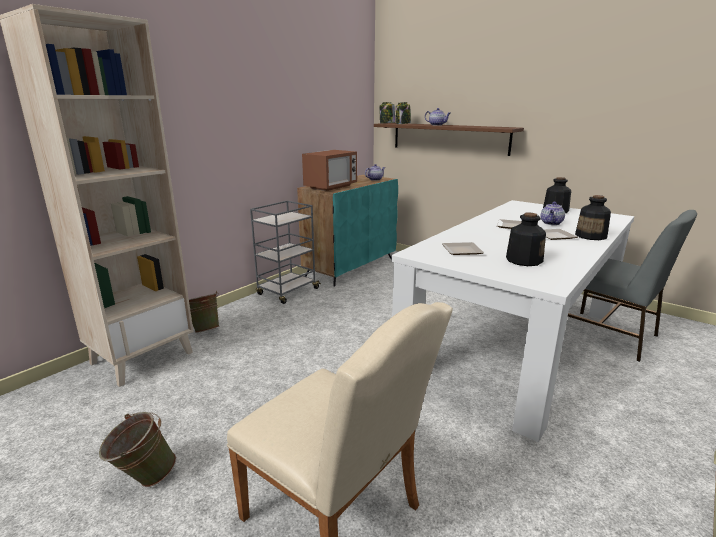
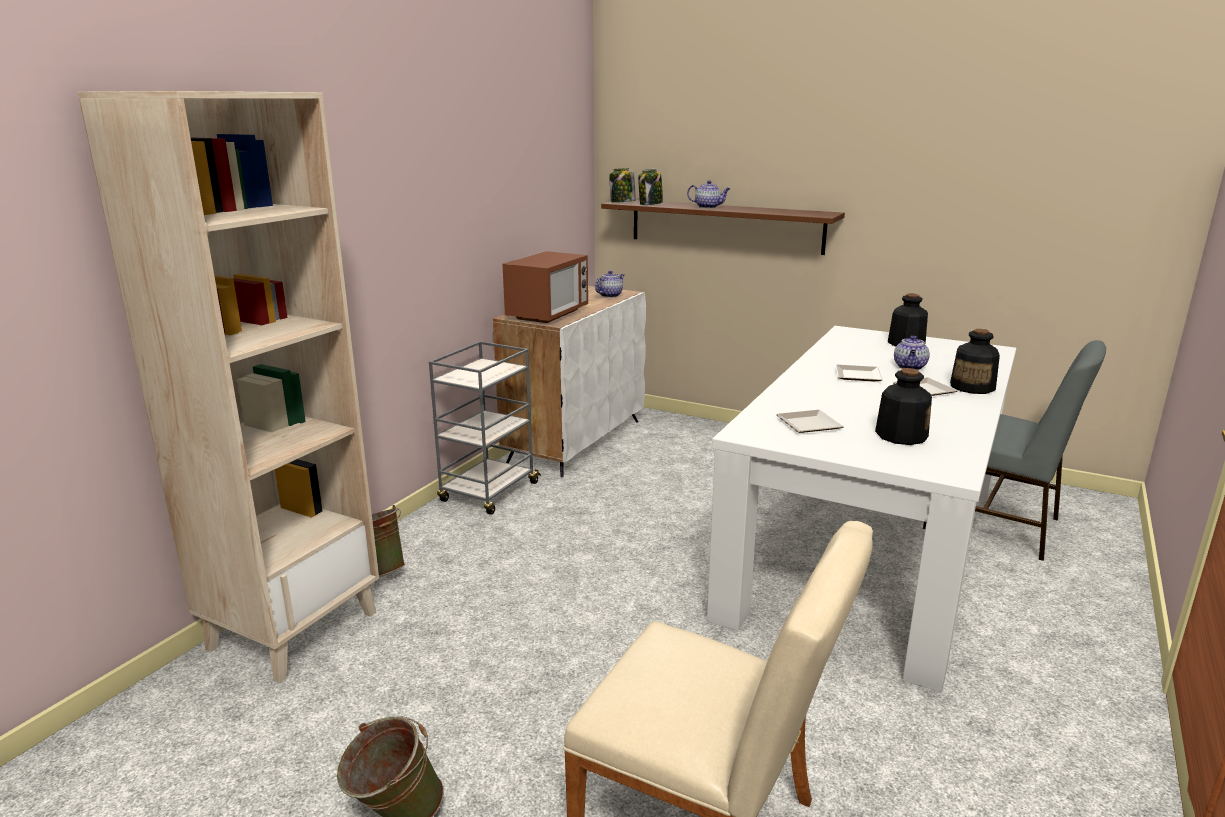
camera: 10 degrees left, 0 degrees up
turquoise cabinet [297,175,398,287] -> white cabinet [493,286,646,477]

